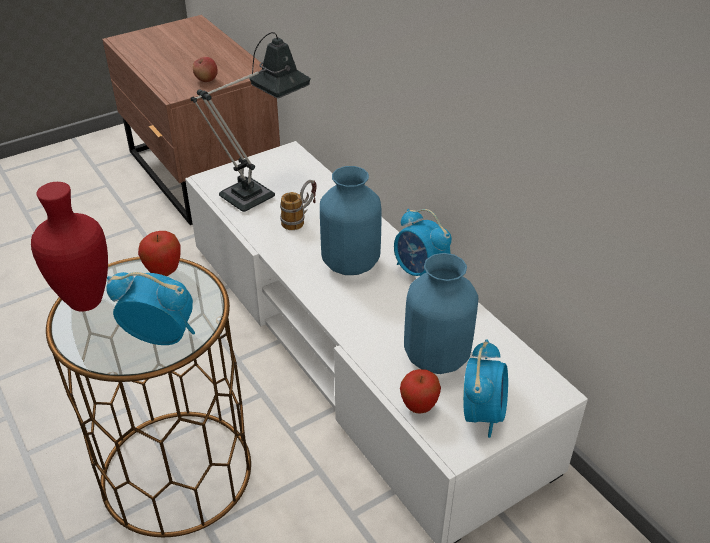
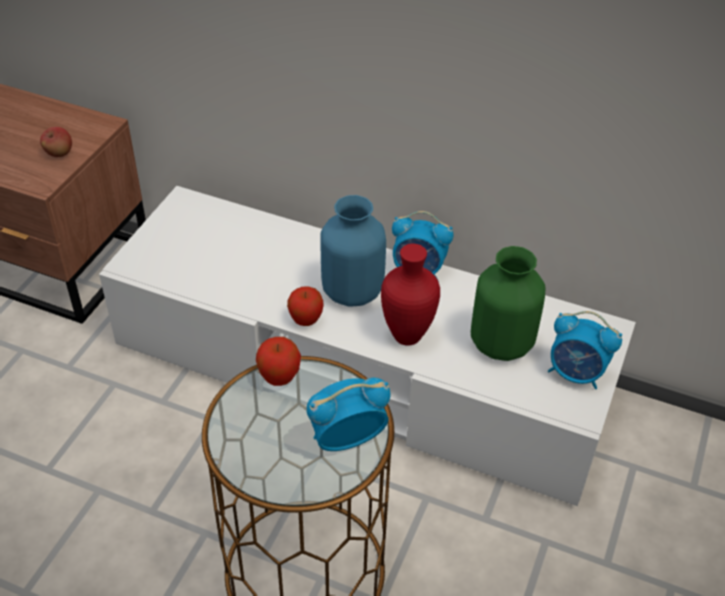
camera: 35 degrees left, 5 degrees up
red vase [31,182,108,312] -> red vase moved to [381,244,440,346]
table lamp [191,32,311,212] -> none
mug [280,180,317,230] -> none
apple [400,369,441,414] -> apple moved to [287,287,323,326]
blue vase [404,253,478,374] -> green vase [471,246,545,361]
alarm clock [463,339,508,438] -> alarm clock turned 135 degrees clockwise [548,311,622,389]

